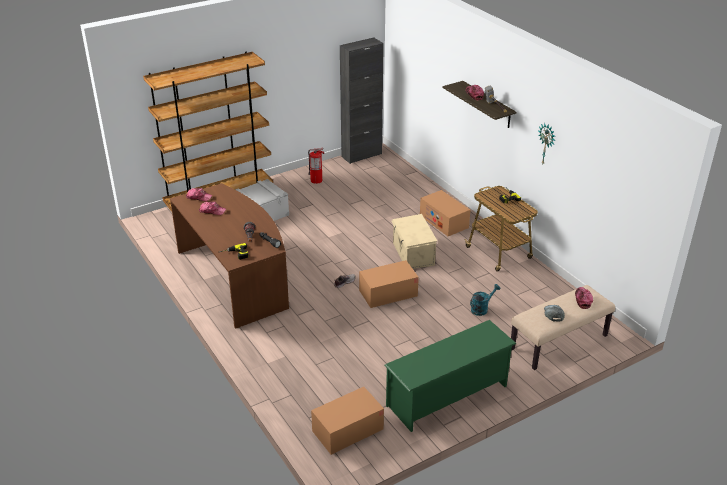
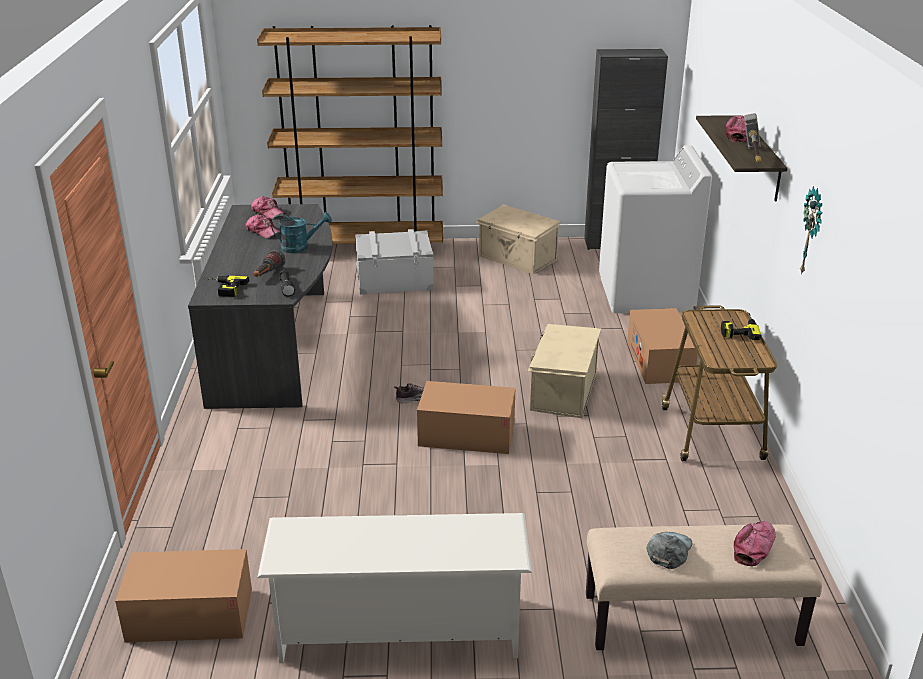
camera: 30 degrees right, 5 degrees down
brown desk [170,183,289,329] -> grey desk [188,204,333,409]
fire extinguisher [308,148,324,184] -> beige storage box [476,205,561,274]
green shoe rack [384,320,517,432] -> white shoe rack [257,513,532,663]
turquoise watering can [470,284,500,316] -> turquoise watering can moved to [271,212,332,253]
none -> white washing machine [599,145,712,313]

